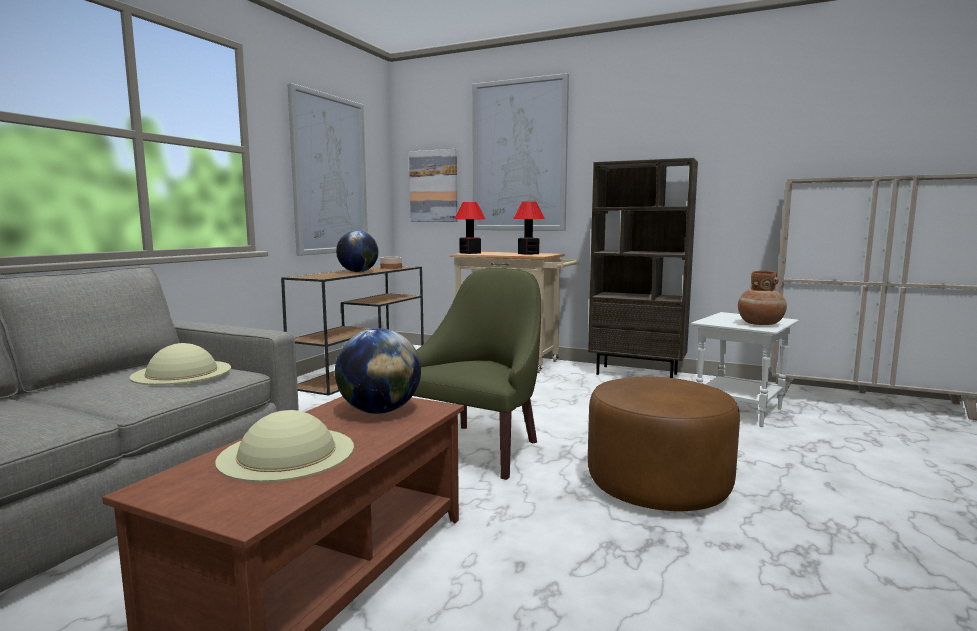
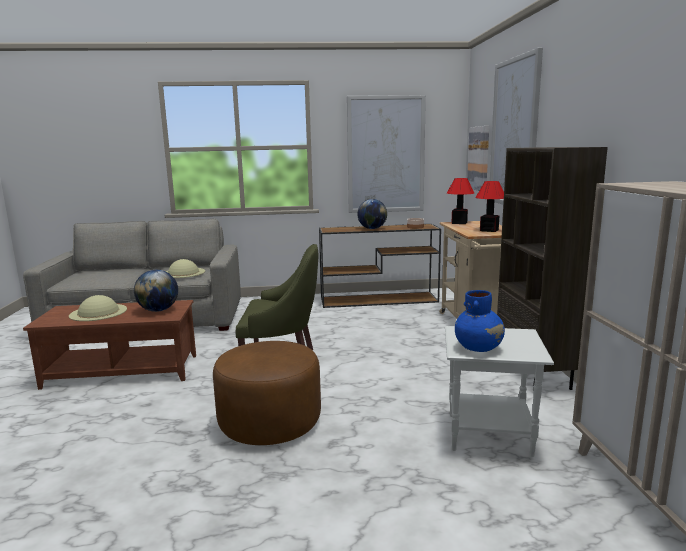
camera: 60 degrees right, 5 degrees up
brown vase [738,271,787,325] -> blue vase [455,290,505,352]

